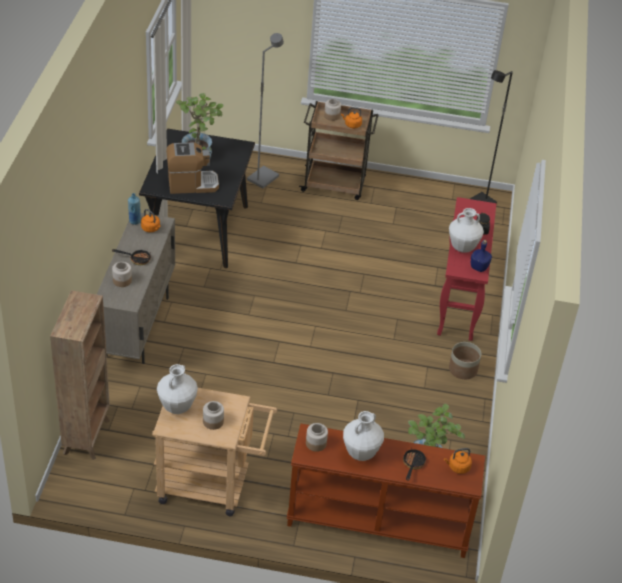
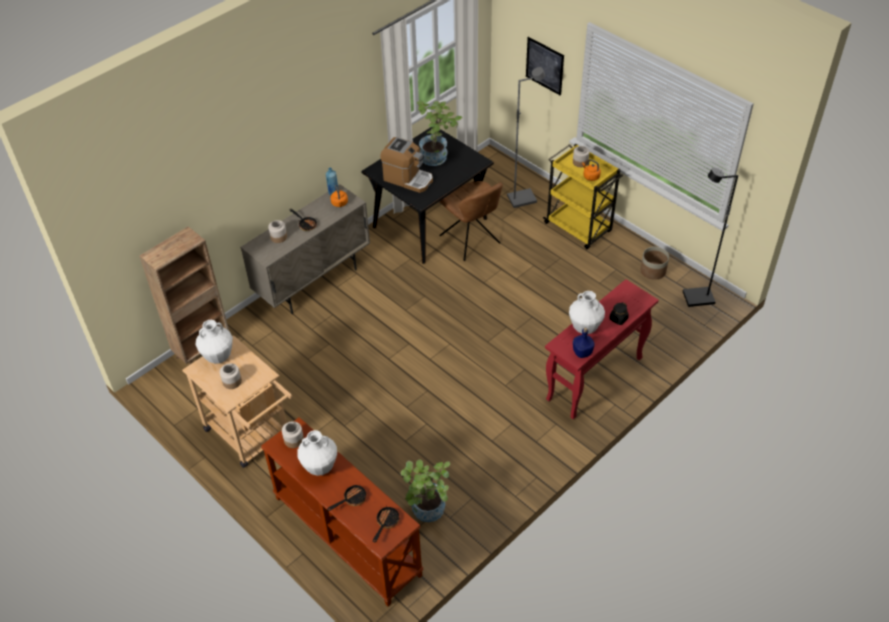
camera: 40 degrees right, 5 degrees up
brown cart [299,101,378,200] -> yellow cart [543,144,623,249]
orange kettle [444,448,472,474] -> frying pan [373,505,400,542]
planter [449,342,481,379] -> planter moved to [640,247,669,280]
none -> brown chair [439,181,503,261]
none -> picture [526,37,564,95]

